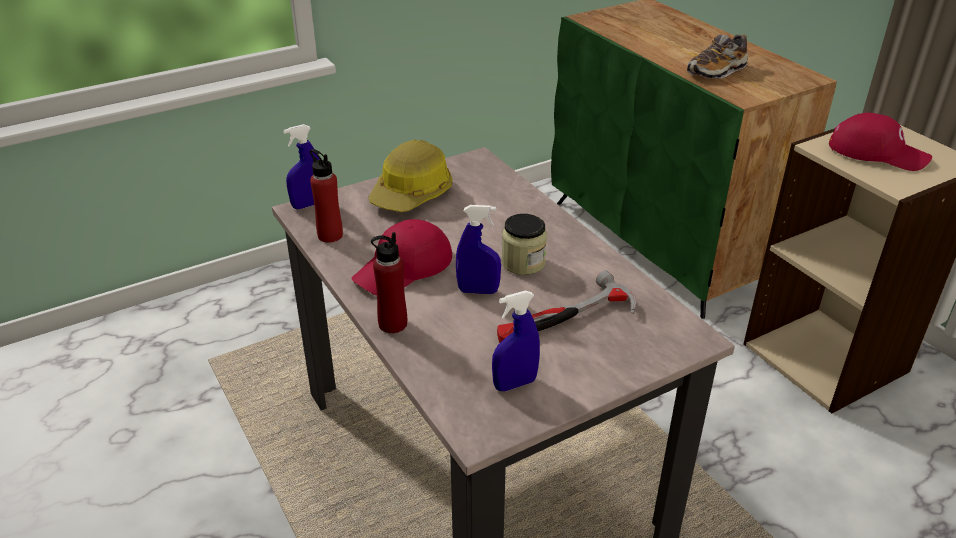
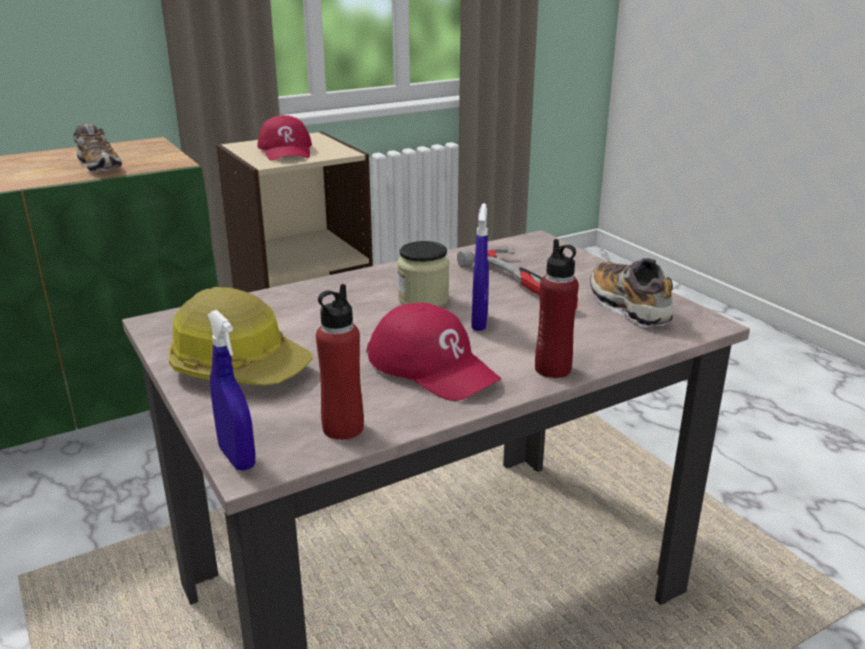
camera: 90 degrees left, 10 degrees down
blue spray bottle [492,290,540,391] -> shoe [590,258,673,327]
red cap [829,113,932,171] -> red cap turned 135 degrees clockwise [258,115,312,161]

